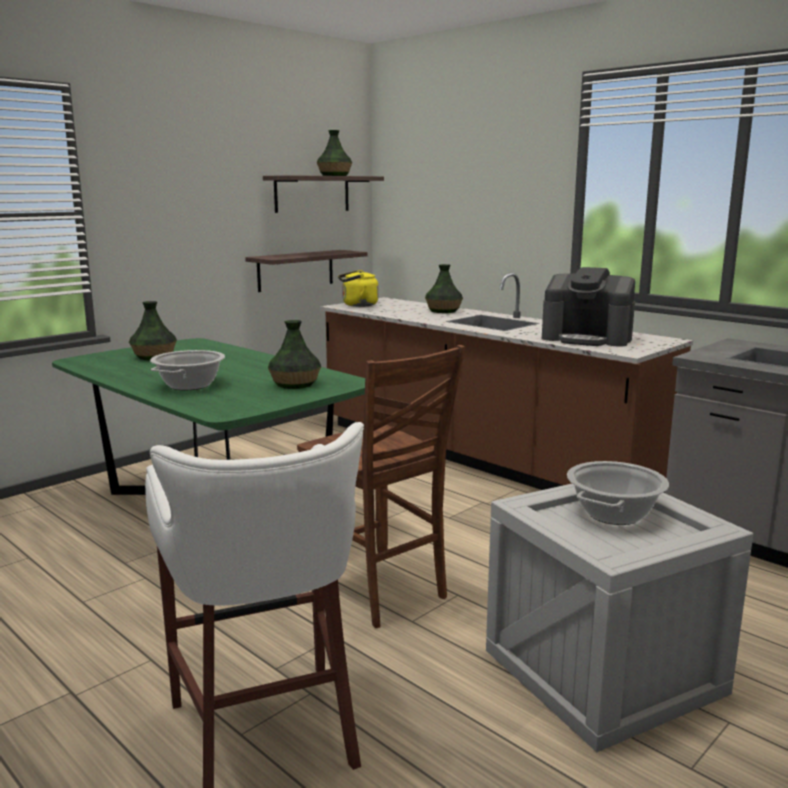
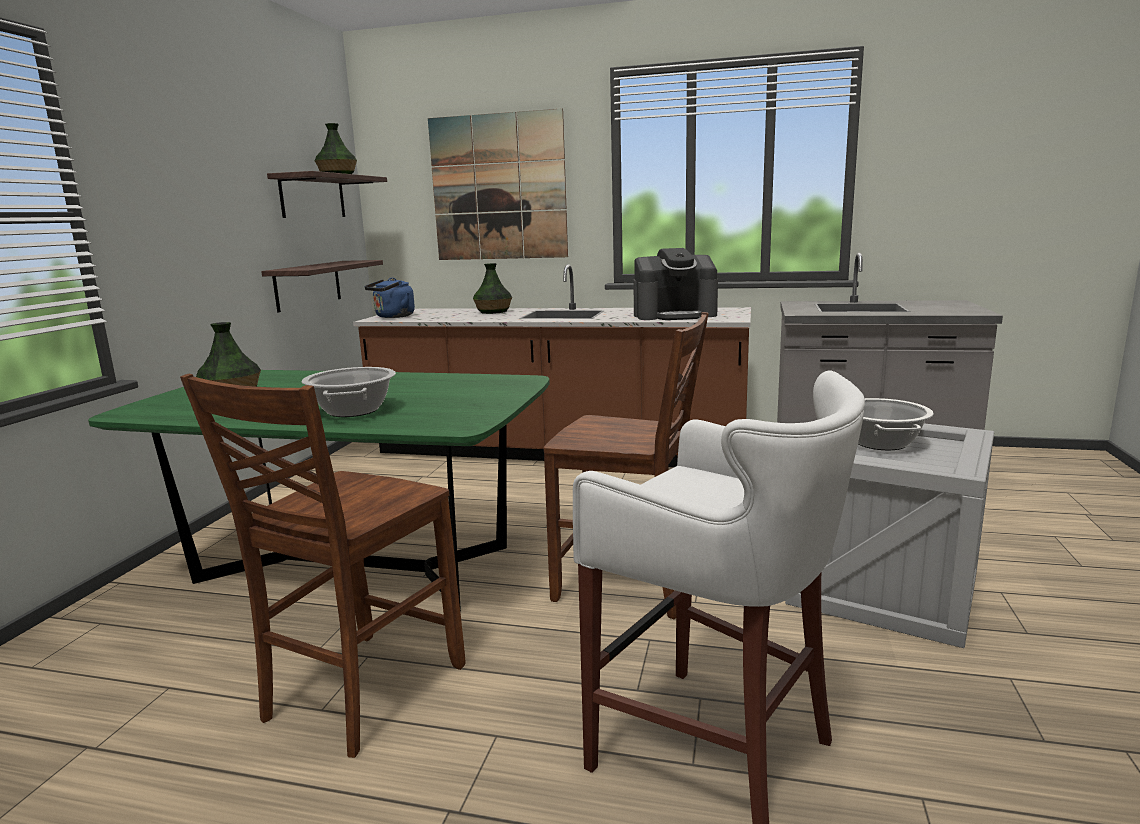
camera: 30 degrees left, 0 degrees up
vase [268,320,321,389] -> none
yellow kettle [338,270,378,307] -> blue kettle [364,278,415,318]
none -> brown chair [180,374,465,758]
none -> picture [428,108,568,260]

